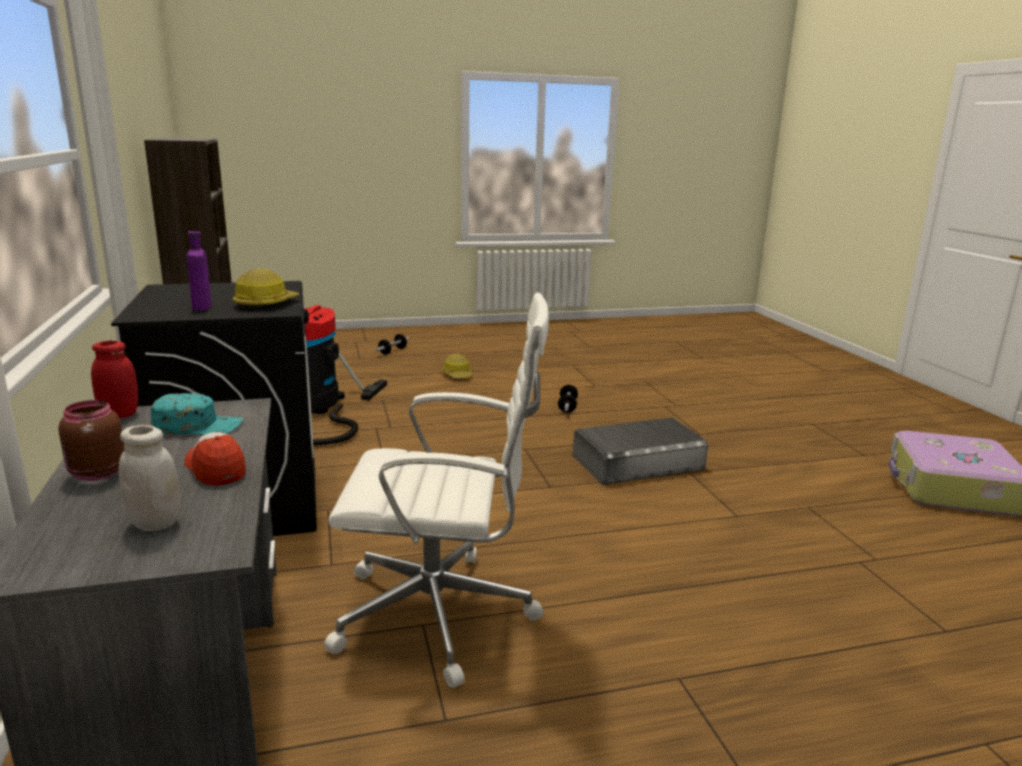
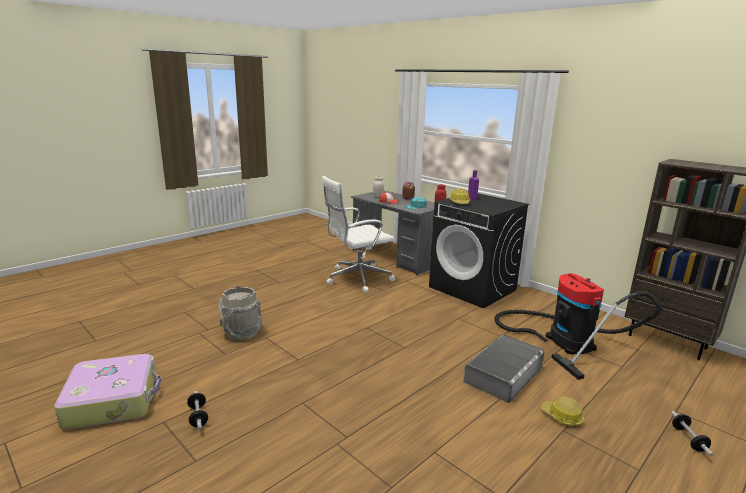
camera: 150 degrees right, 0 degrees up
dumbbell [558,385,578,413] -> dumbbell moved to [187,391,208,430]
grey storage box [573,417,708,485] -> grey storage box moved to [463,334,544,403]
none -> grey bucket [219,286,261,341]

